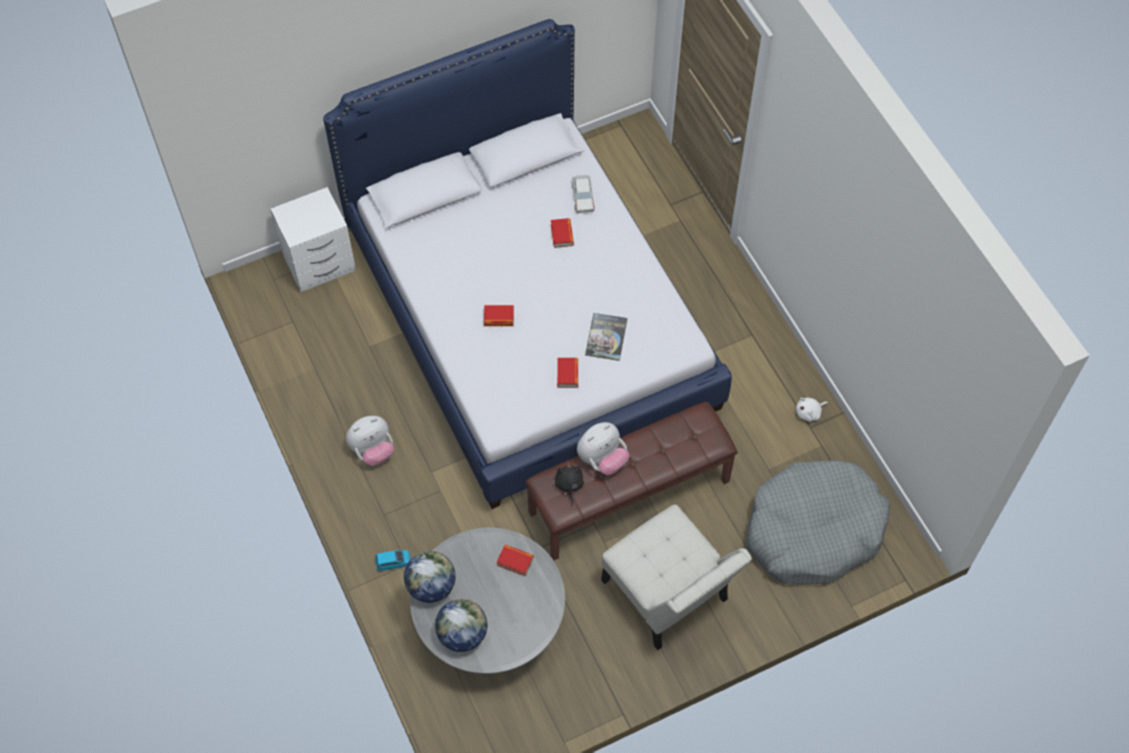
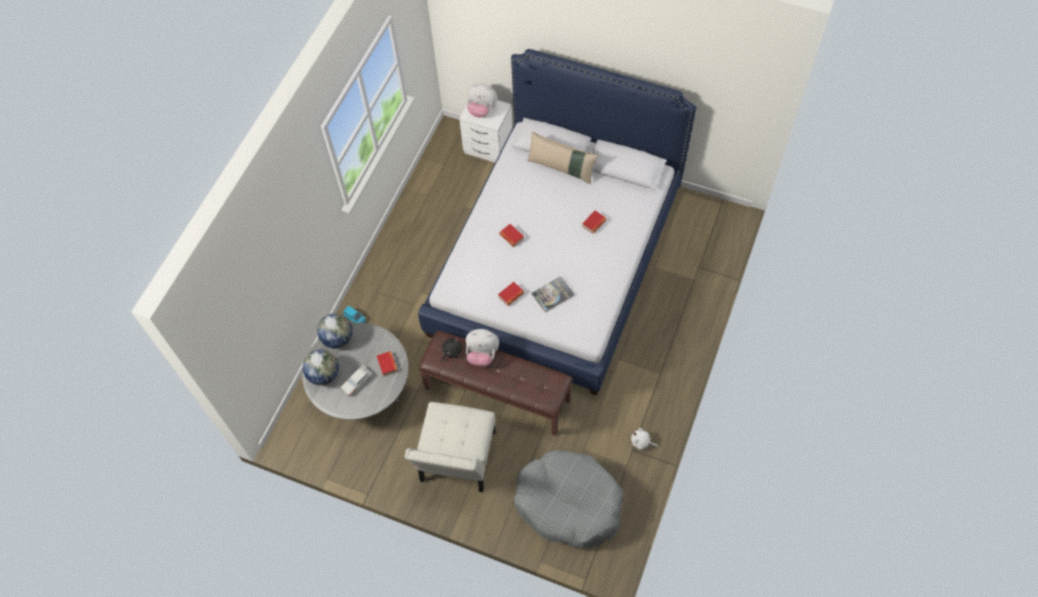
camera: 50 degrees right, 0 degrees up
plush toy [346,416,394,466] -> plush toy moved to [467,83,497,118]
toy car [572,175,595,214] -> toy car moved to [340,365,372,397]
none -> beige pillow [527,132,598,184]

